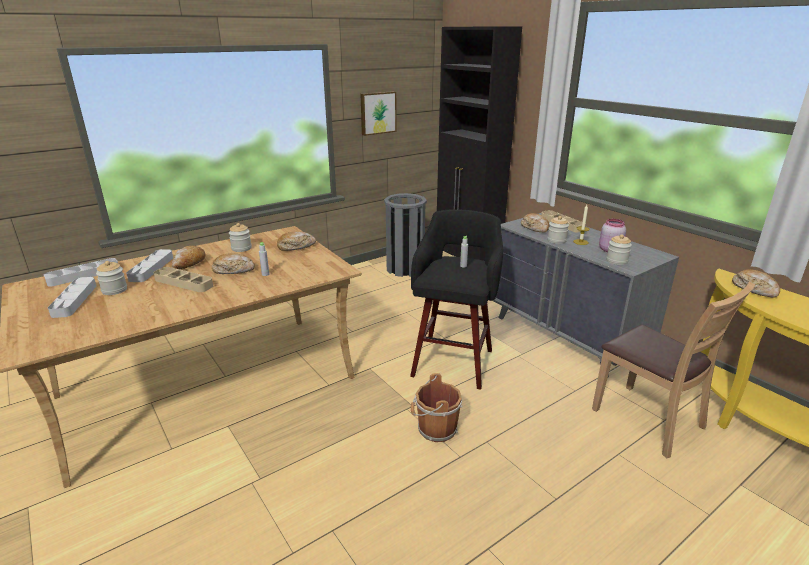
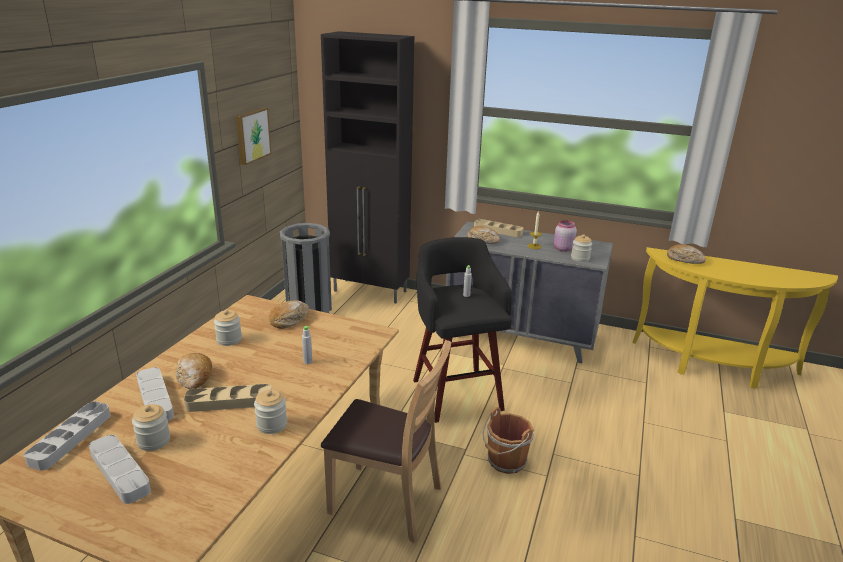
camera: 35 degrees left, 0 degrees up
bread [212,253,255,274] -> none
jar [547,216,569,244] -> jar moved to [254,389,287,434]
brown chair [592,282,755,458] -> brown chair moved to [321,340,451,543]

